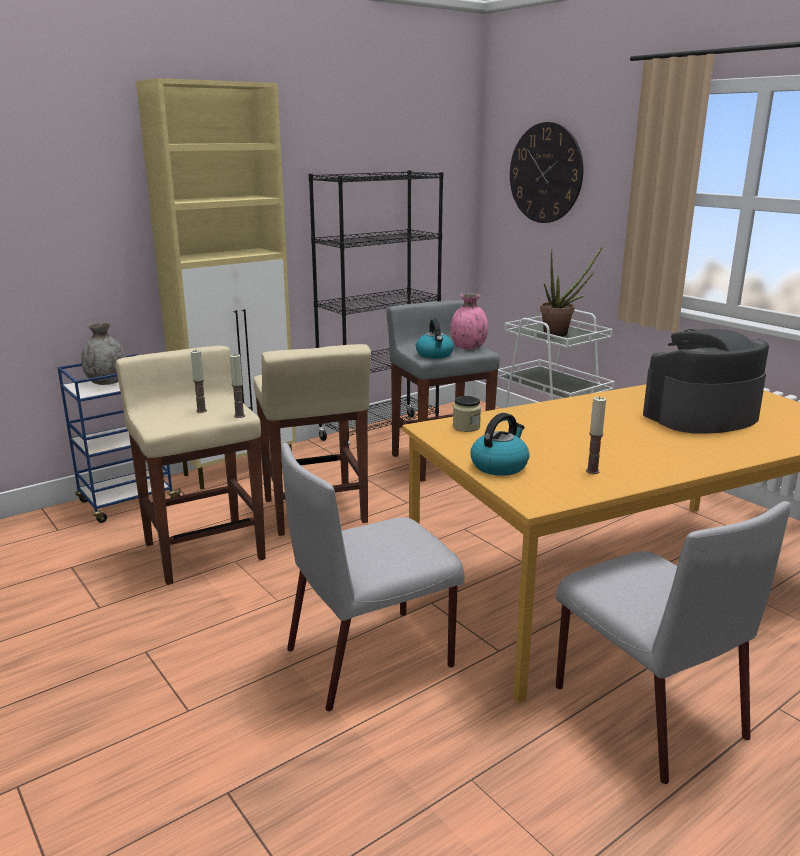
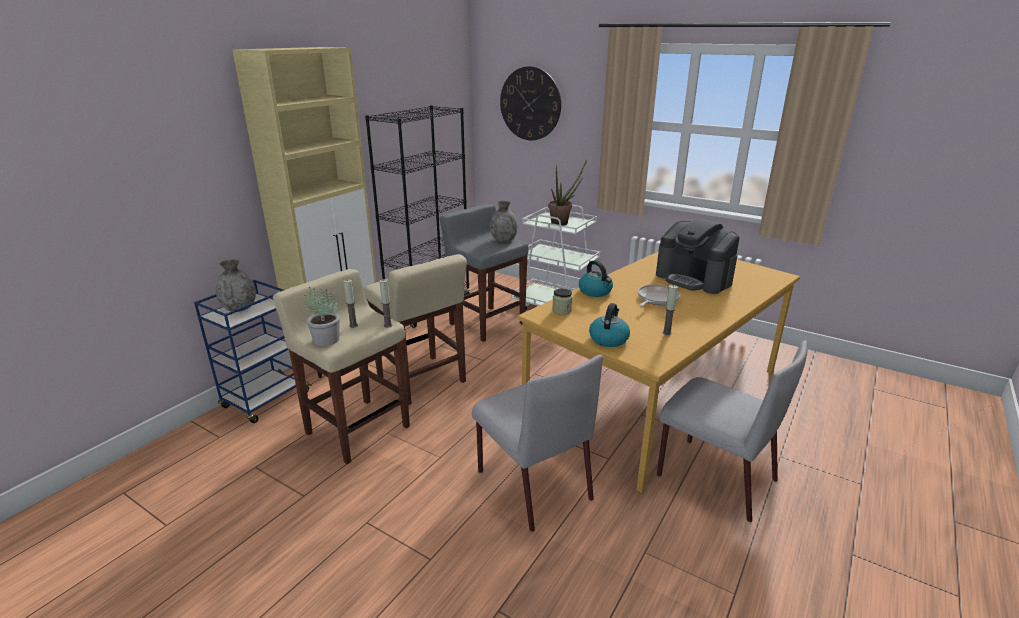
camera: 20 degrees left, 5 degrees up
grey chair [281,443,465,712] -> grey chair turned 75 degrees counterclockwise [472,355,603,532]
kettle [416,319,454,359] -> kettle moved to [579,260,613,297]
pink vase [450,294,489,349] -> grey vase [490,201,518,242]
coffee machine [643,329,769,434] -> coffee machine turned 90 degrees counterclockwise [656,219,739,294]
none -> potted plant [305,286,340,346]
none -> frying pan [638,284,681,306]

